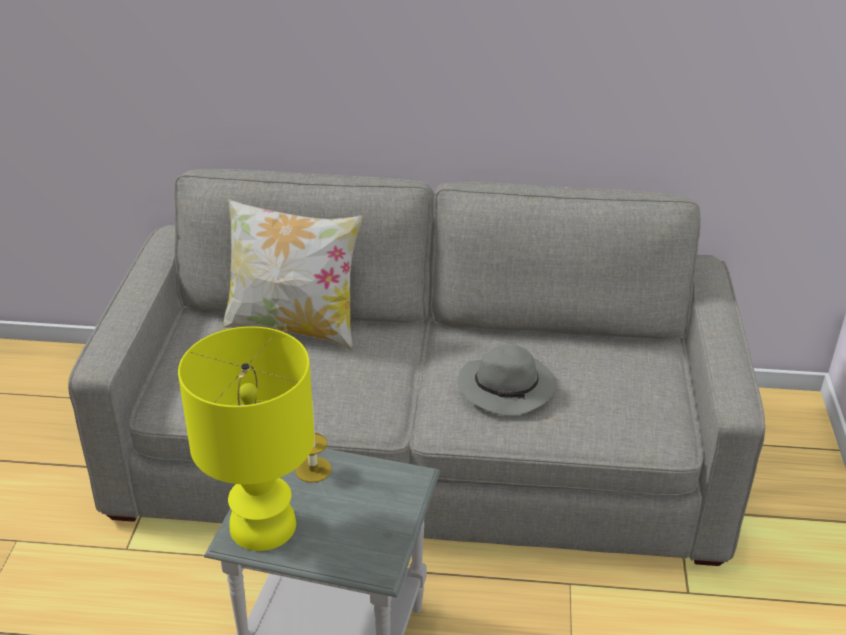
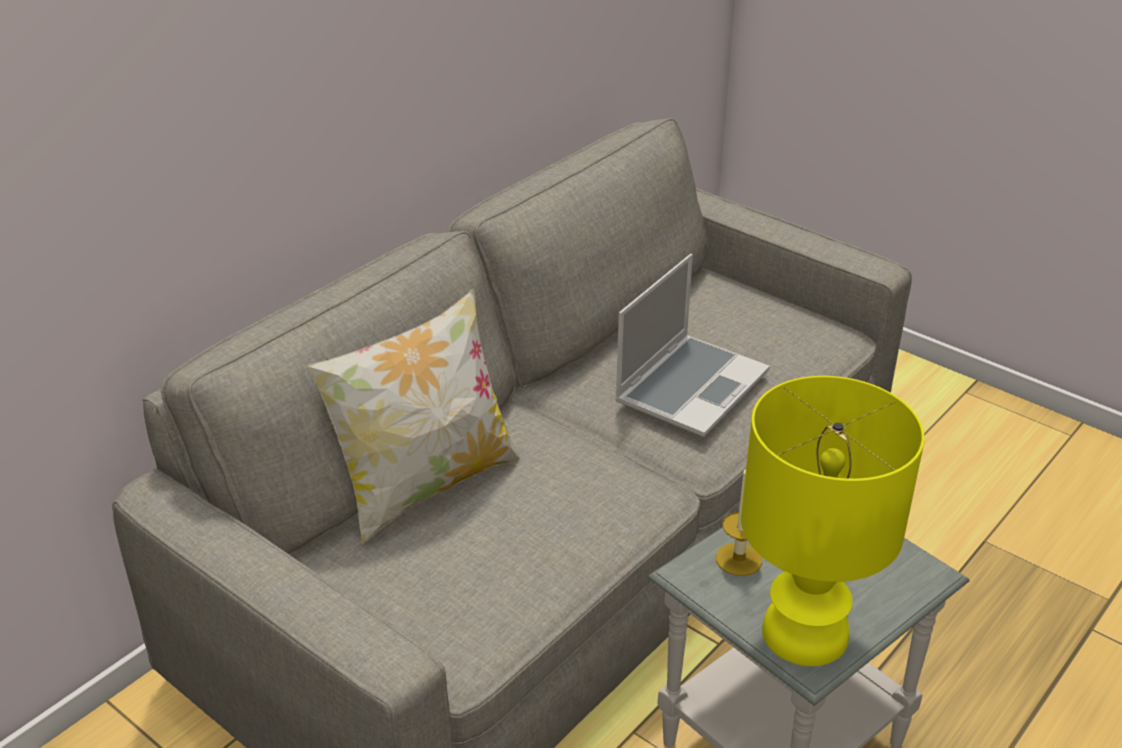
camera: 55 degrees left, 0 degrees up
grey hat [458,344,555,416] -> laptop [615,254,770,437]

